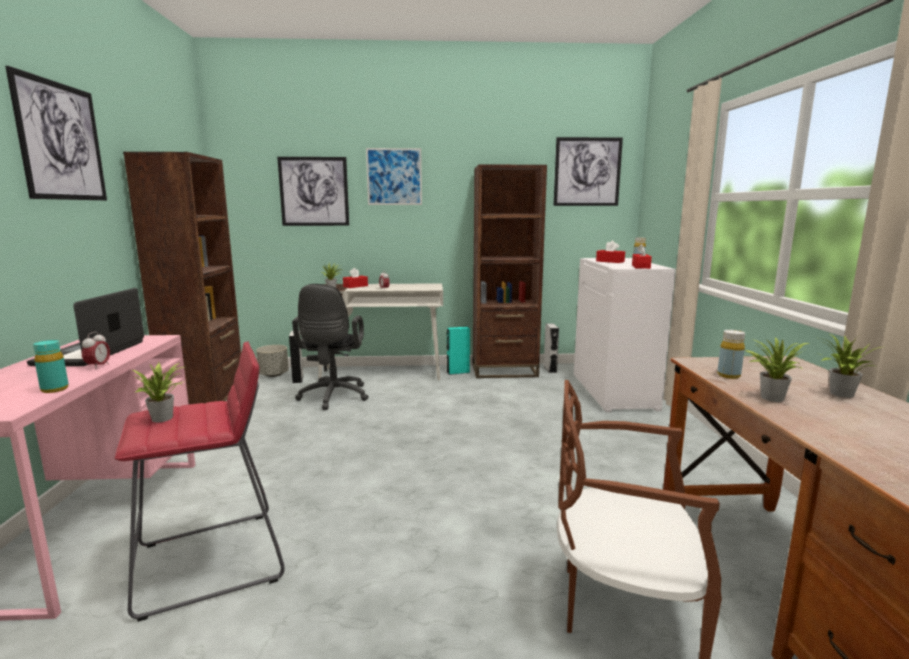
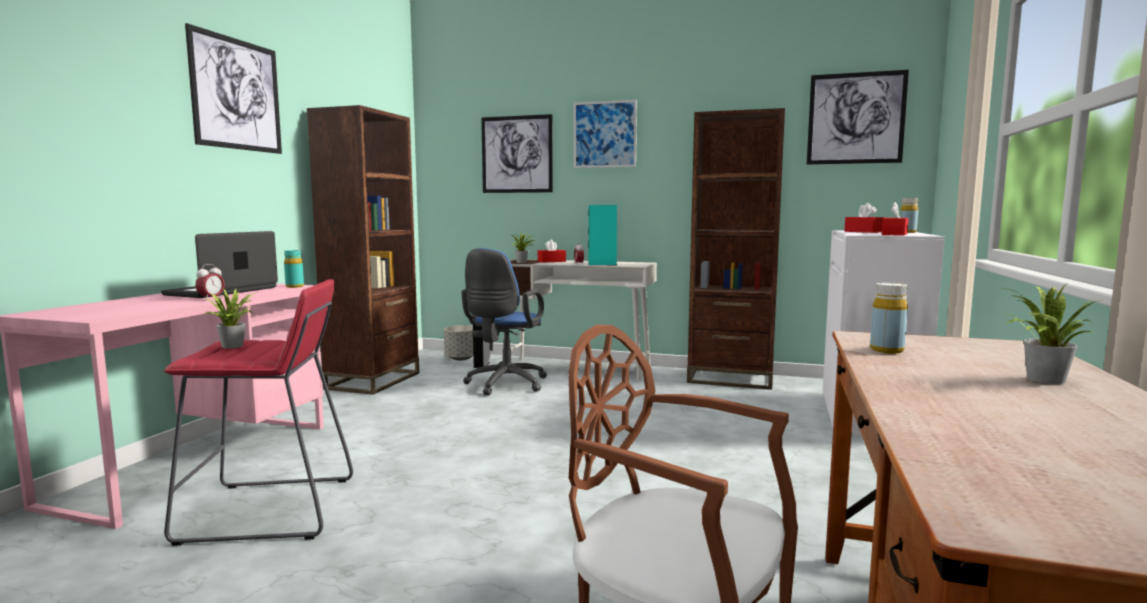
camera: 20 degrees right, 5 degrees down
turquoise bottle [33,340,69,393] -> turquoise bottle moved to [284,250,304,288]
black office chair [292,284,369,410] -> blue office chair [461,248,547,396]
turquoise speaker [447,327,470,375] -> turquoise speaker moved to [588,205,617,265]
grey speaker [544,324,559,373] -> none
potted plant [745,337,809,402] -> none

